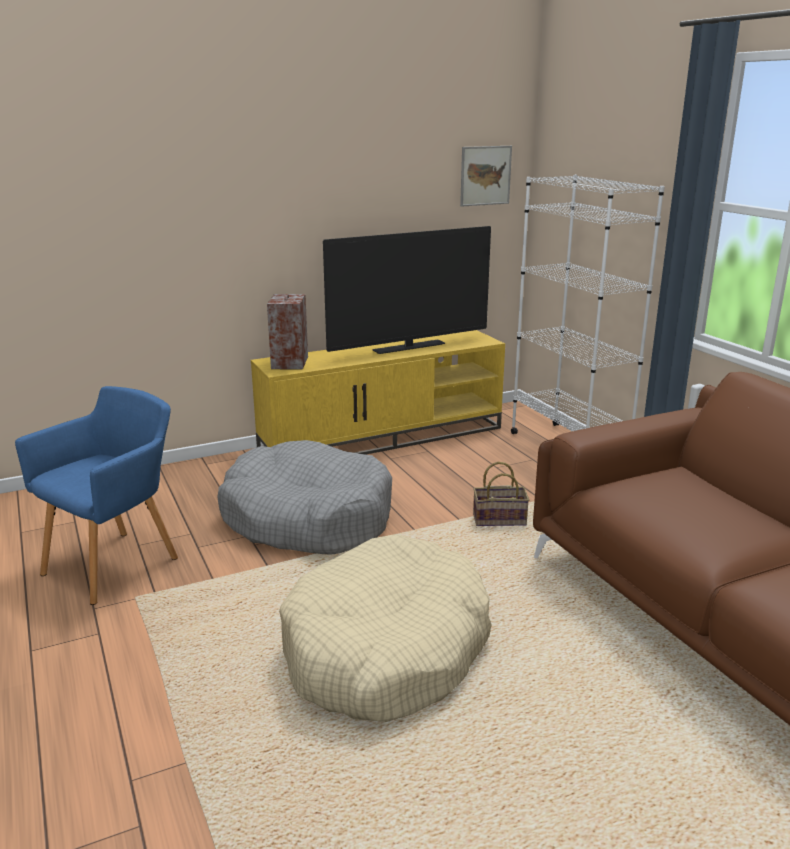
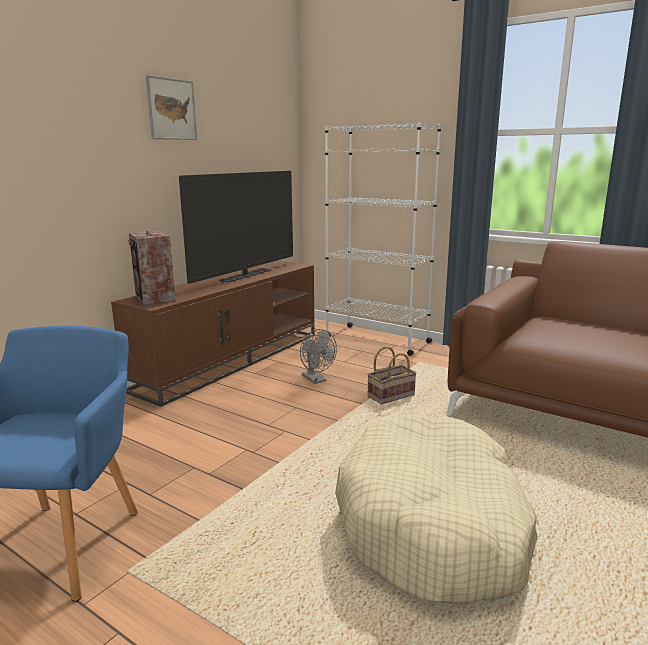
camera: 30 degrees left, 5 degrees down
grey dog bed [217,440,392,554] -> none
yellow tv stand [251,330,505,455] -> brown tv stand [111,260,315,407]
picture [460,146,512,207] -> picture moved to [145,75,197,140]
none -> grey fan [300,329,337,384]

